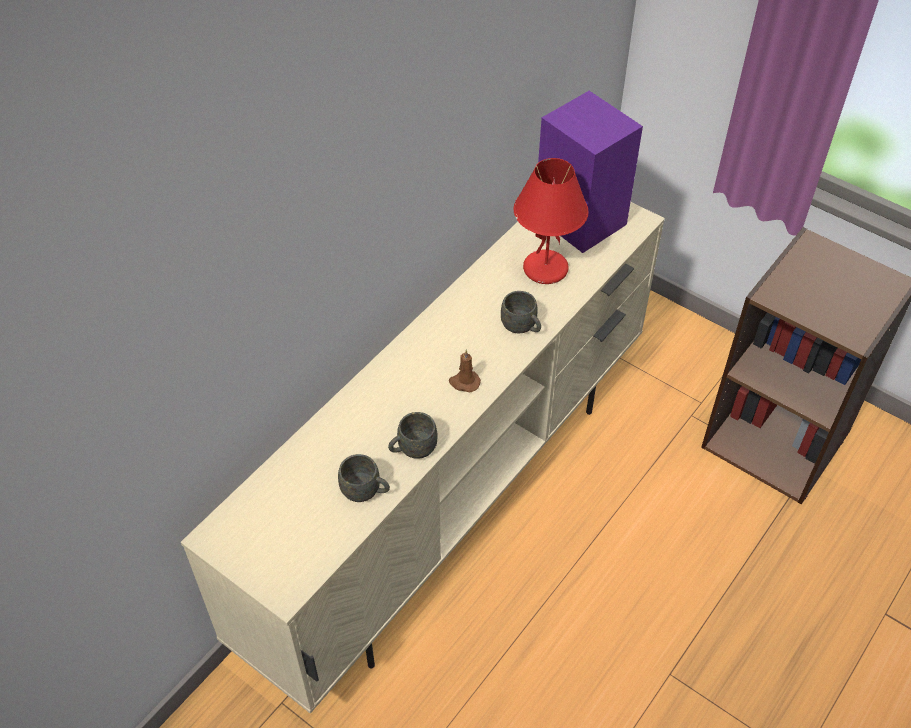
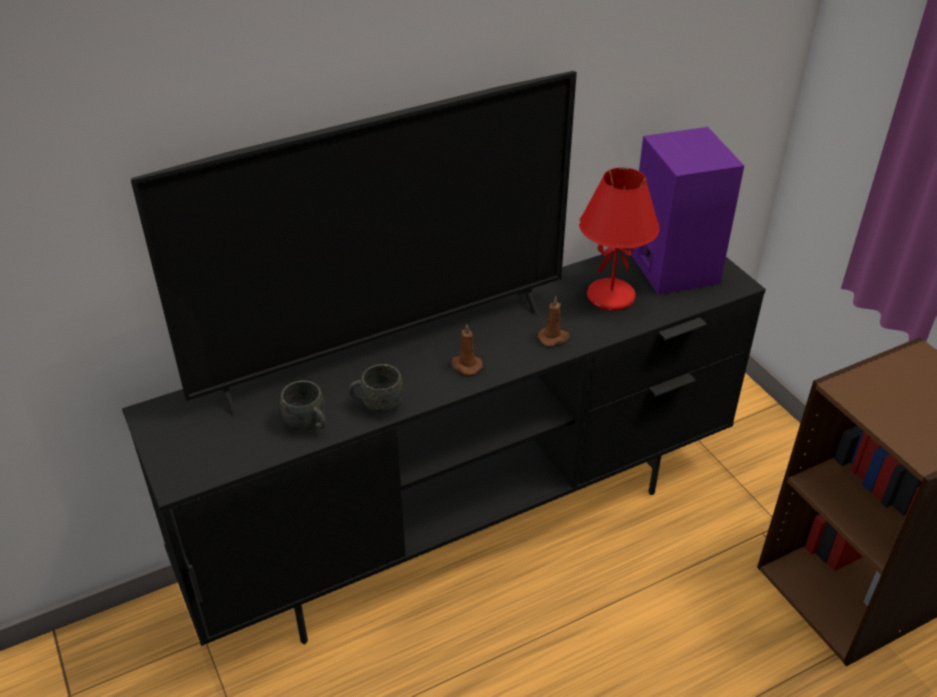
camera: 25 degrees right, 10 degrees down
beige tv stand [181,202,665,714] -> black tv stand [122,248,766,646]
grey mug [501,291,541,333] -> brown candle [538,296,570,346]
none -> television [131,71,577,418]

